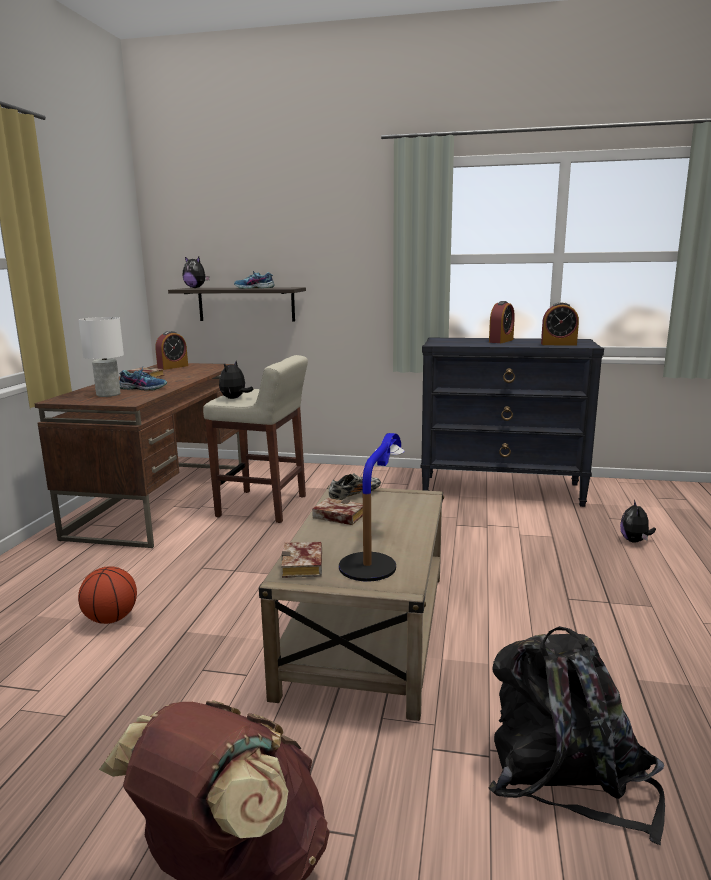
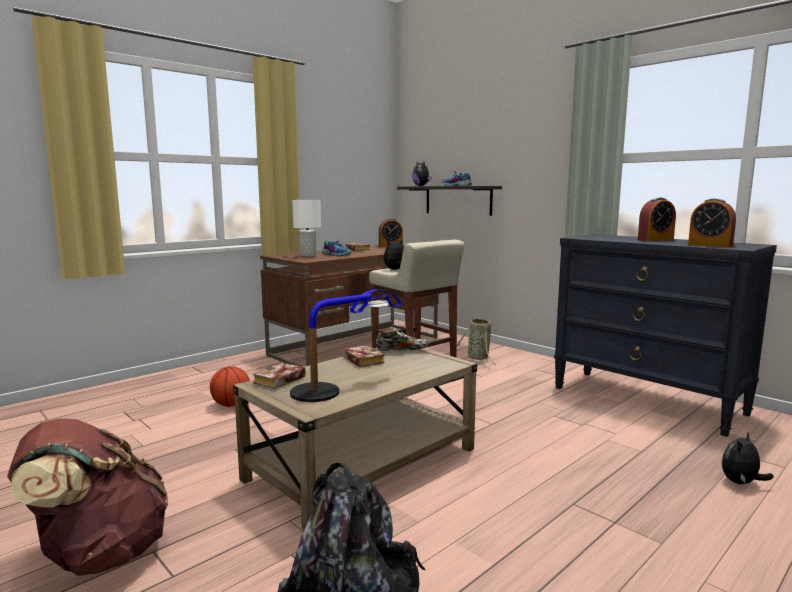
camera: 35 degrees right, 5 degrees down
none -> basket [457,317,496,365]

